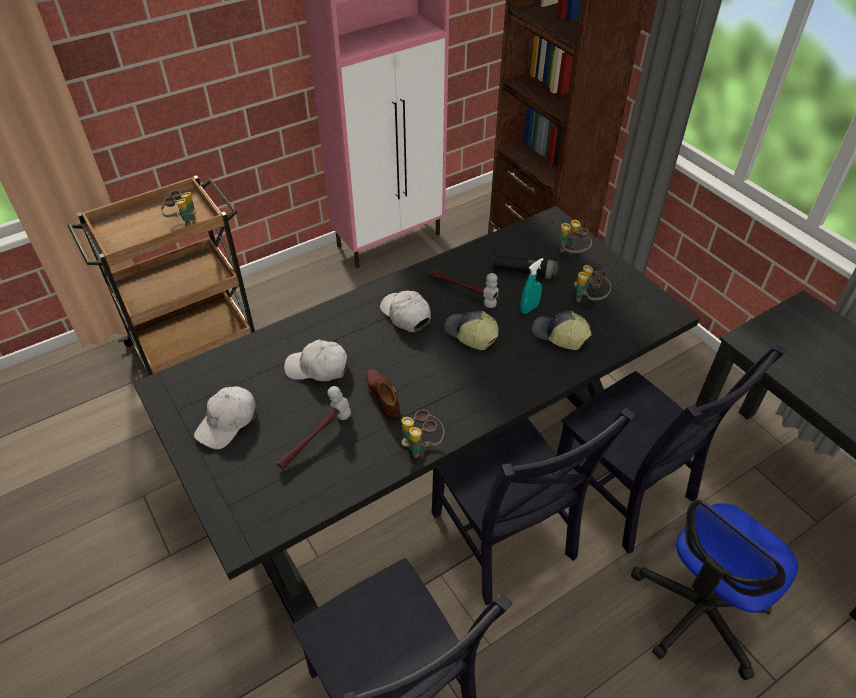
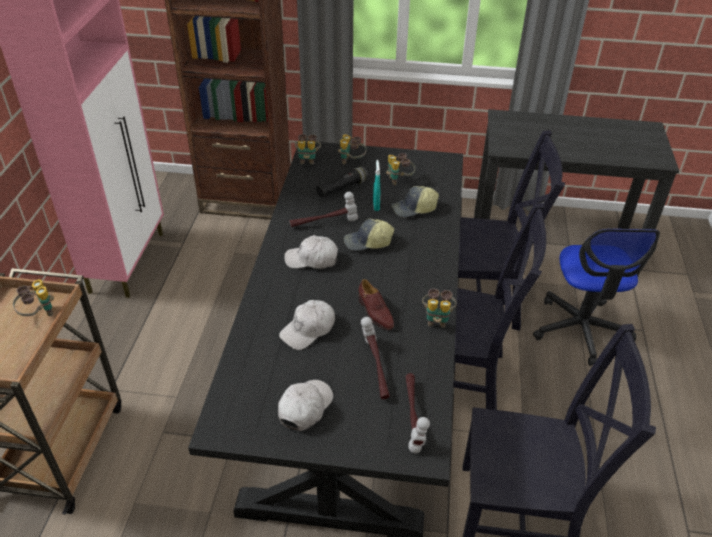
camera: 50 degrees left, 5 degrees down
white cap [194,386,256,449] -> white cap turned 135 degrees counterclockwise [278,380,333,431]
brown shoe [366,369,400,421] -> brown shoe turned 135 degrees counterclockwise [358,279,394,330]
none -> binoculars [295,134,321,165]
none -> hammer [406,373,430,453]

